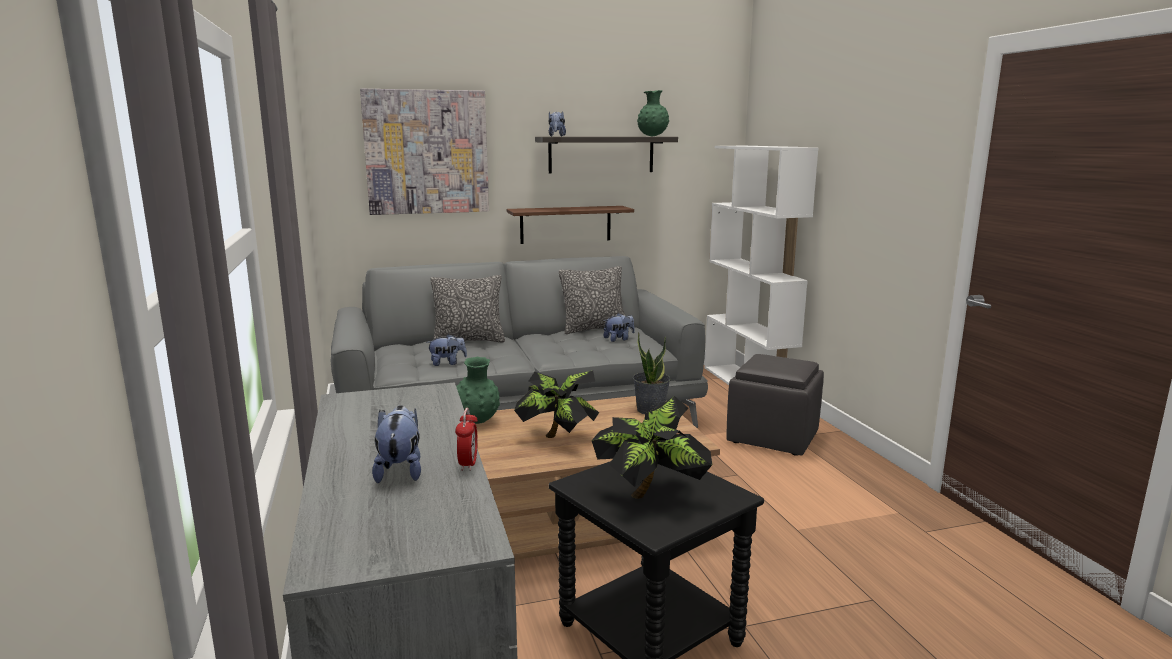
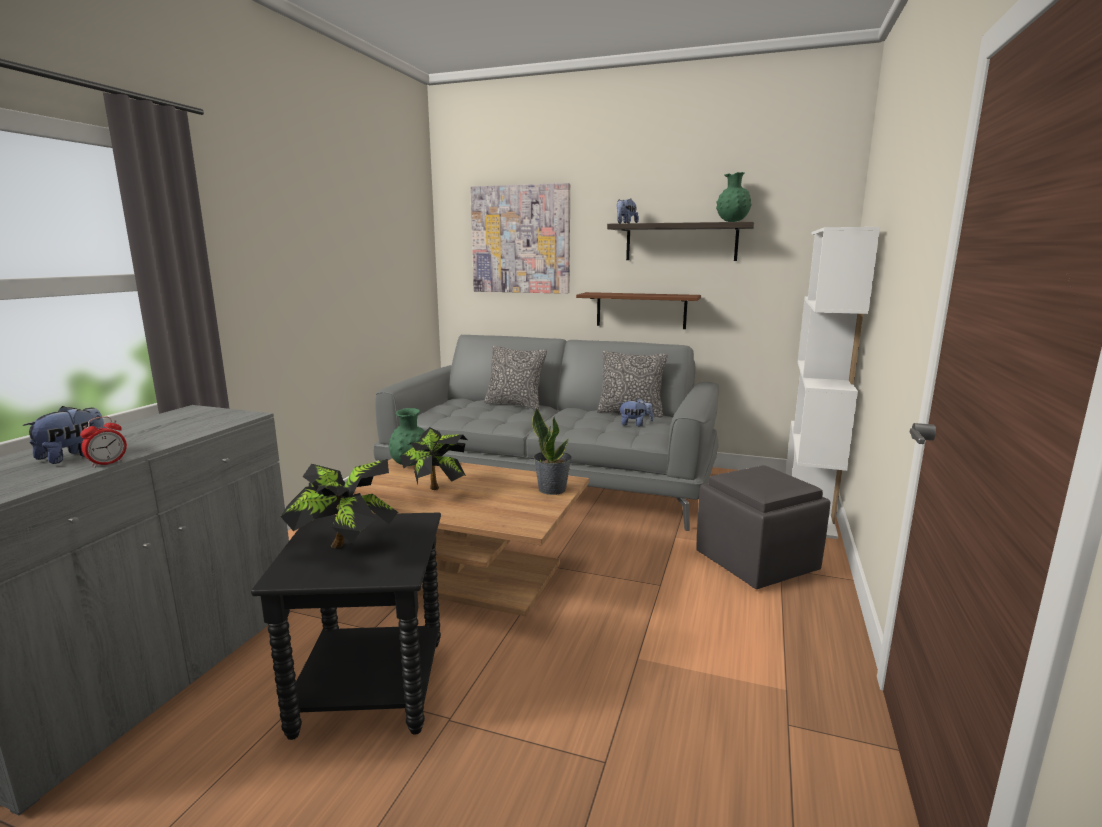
camera: 35 degrees right, 0 degrees up
plush toy [428,334,467,366] -> none

